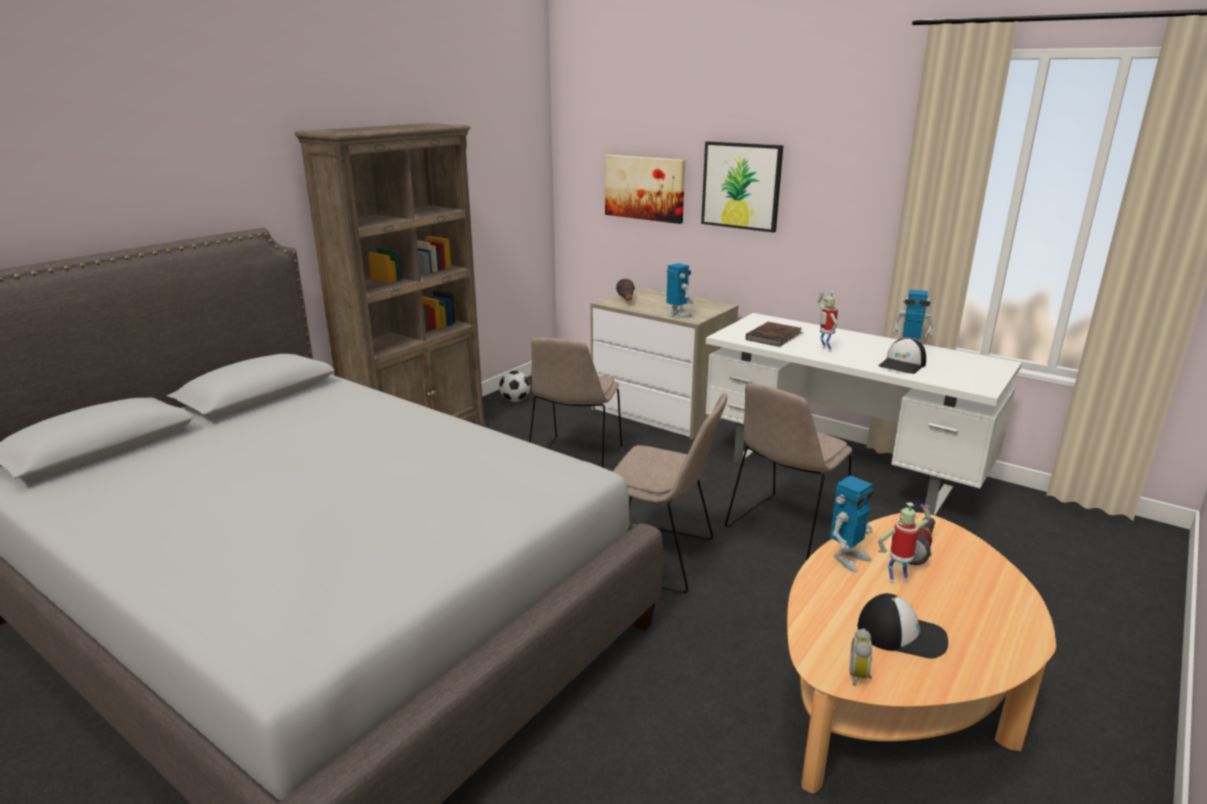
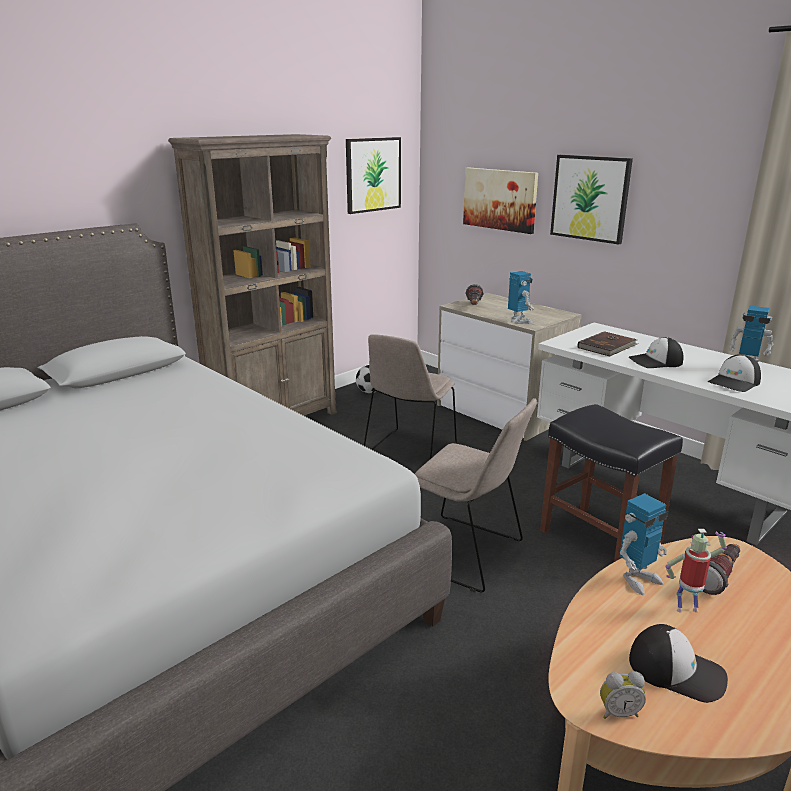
camera: 10 degrees right, 0 degrees up
beige chair [725,382,852,561] -> black stool [540,404,683,562]
toy robot [818,291,838,352] -> cap [629,337,683,368]
alarm clock [849,628,872,686] -> alarm clock turned 120 degrees counterclockwise [600,671,646,719]
none -> picture [346,137,401,214]

